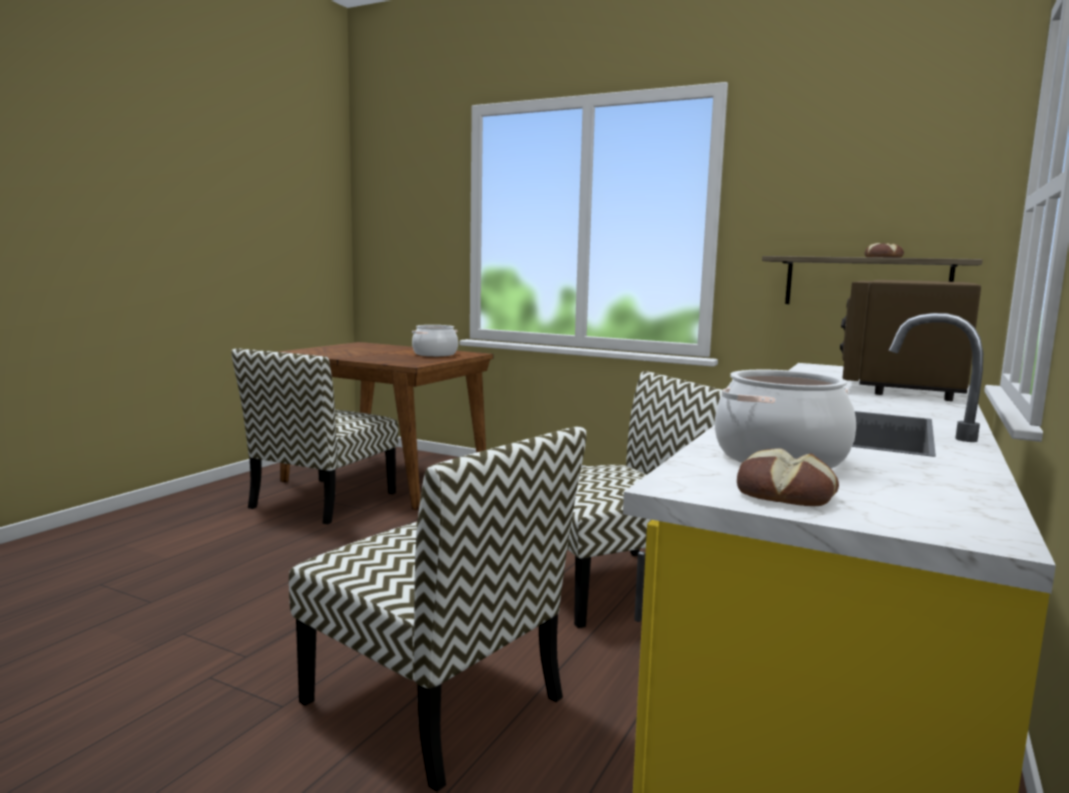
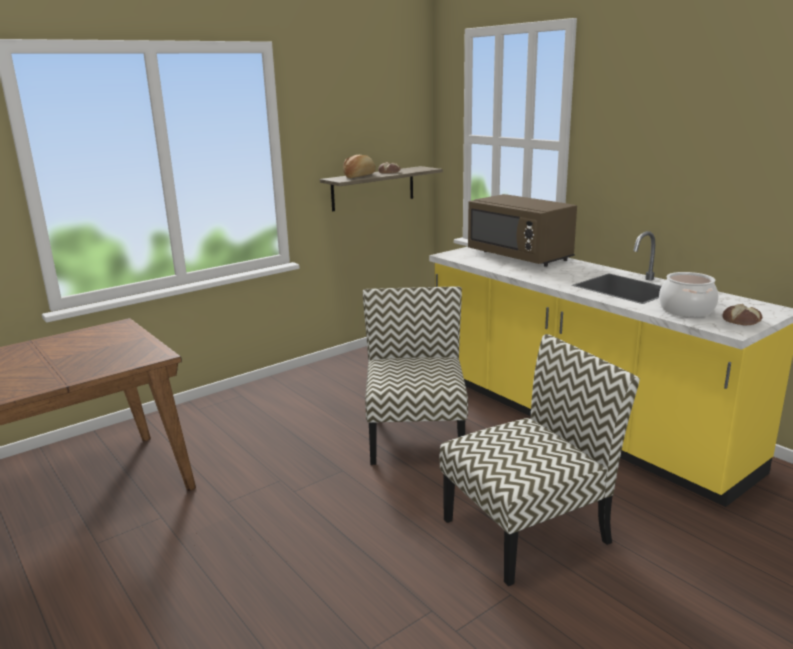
camera: 65 degrees left, 10 degrees up
chair [231,349,398,525] -> none
cooking pot [412,325,458,357] -> none
none -> bread [343,155,376,178]

